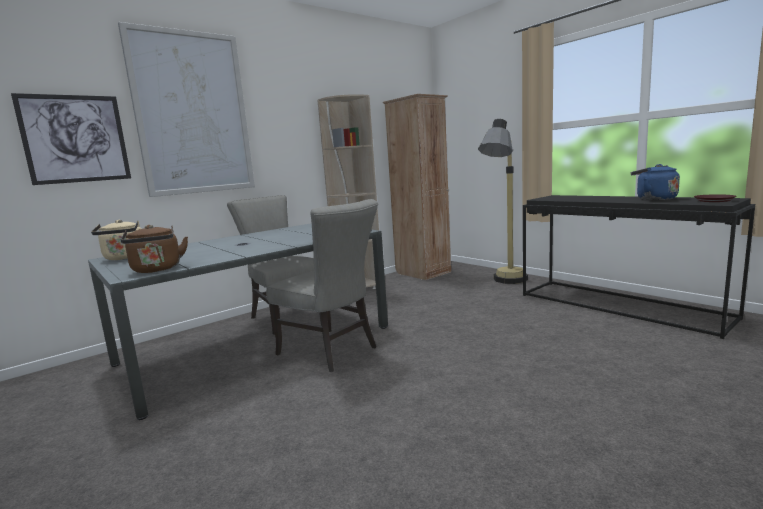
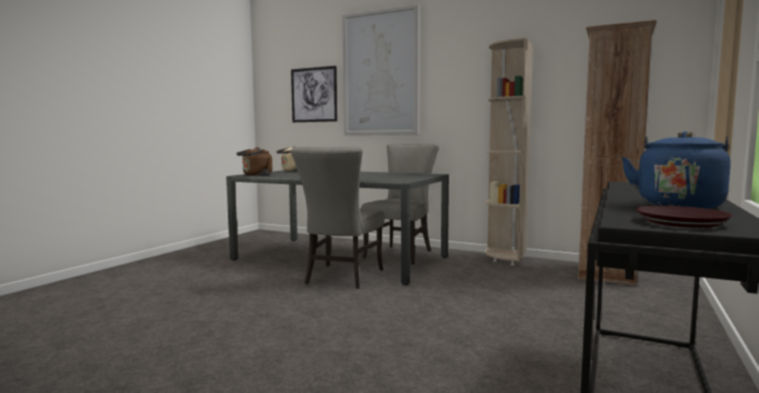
camera: 65 degrees right, 5 degrees down
floor lamp [478,119,528,284] -> none

